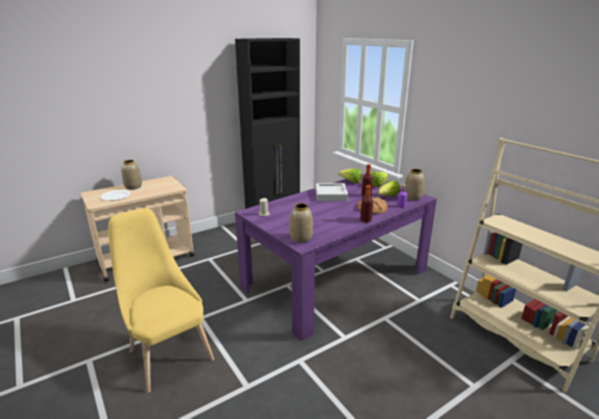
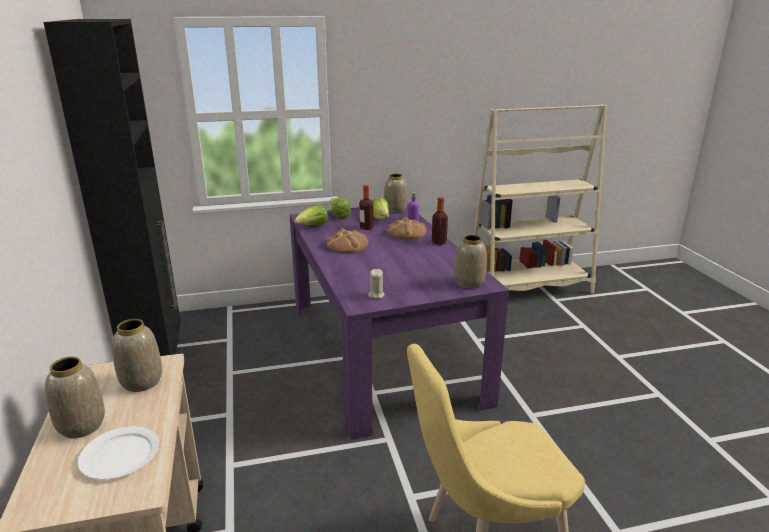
camera: 70 degrees left, 0 degrees up
grey tray [316,183,348,201] -> bread [326,228,368,253]
none -> vase [112,319,162,392]

